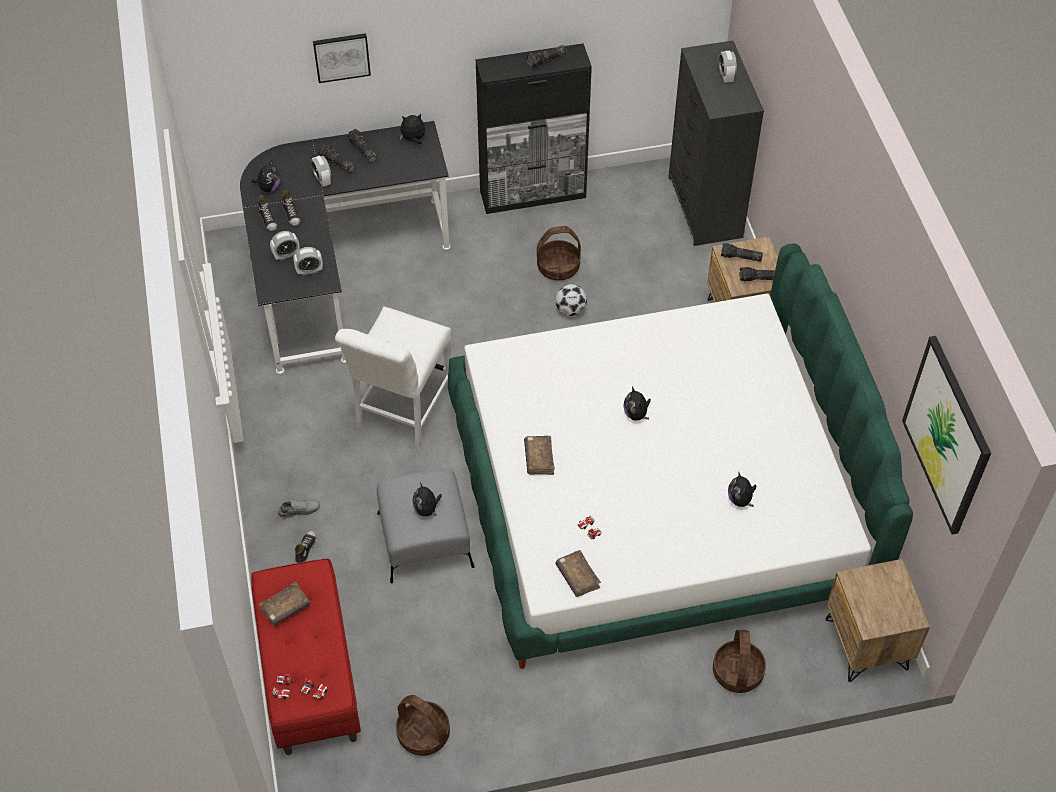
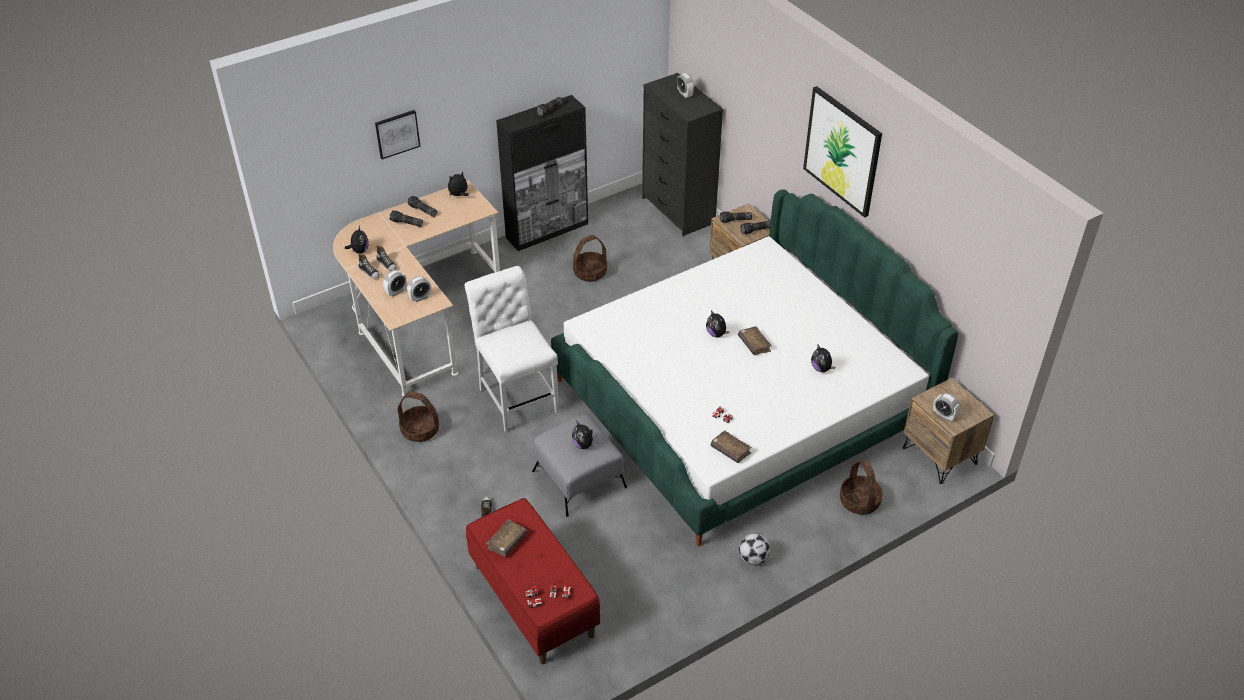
camera: 20 degrees left, 10 degrees down
black desk [240,121,450,374] -> beige desk [333,180,500,396]
grey shoe [277,499,320,518] -> none
alarm clock [311,156,331,187] -> alarm clock moved to [933,393,960,421]
white chair [335,306,452,449] -> white chair turned 150 degrees clockwise [465,266,559,433]
basket [396,695,450,756] -> basket moved to [398,391,439,442]
brown book [524,436,555,475] -> brown book moved to [738,326,772,355]
football [555,284,587,316] -> football moved to [739,533,770,565]
picture [902,336,991,535] -> picture moved to [803,86,882,218]

